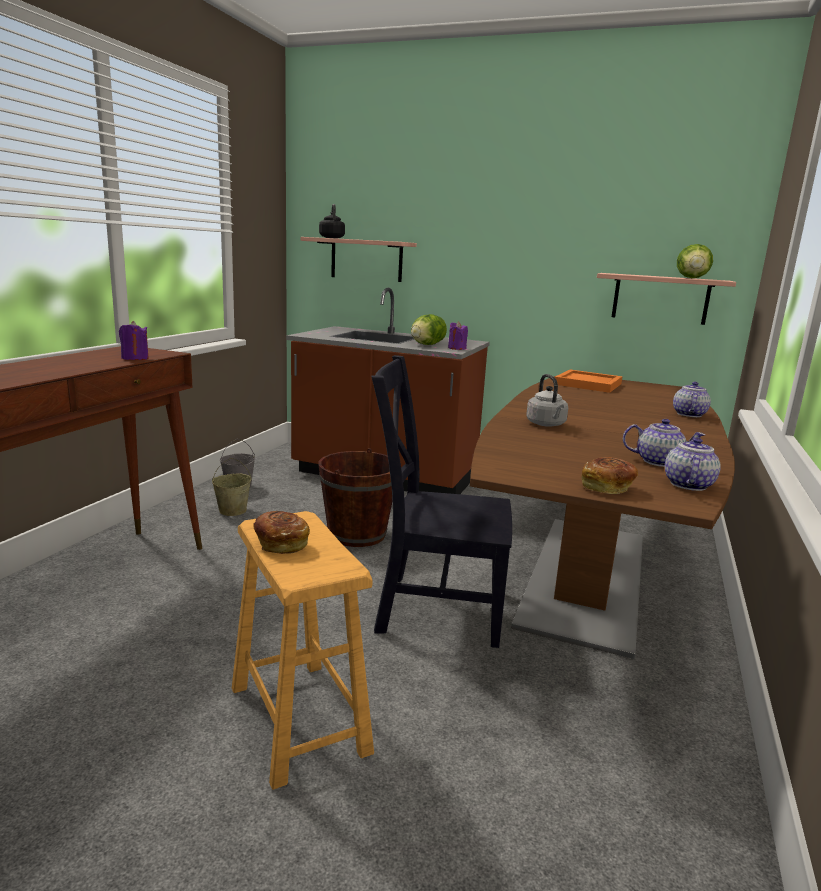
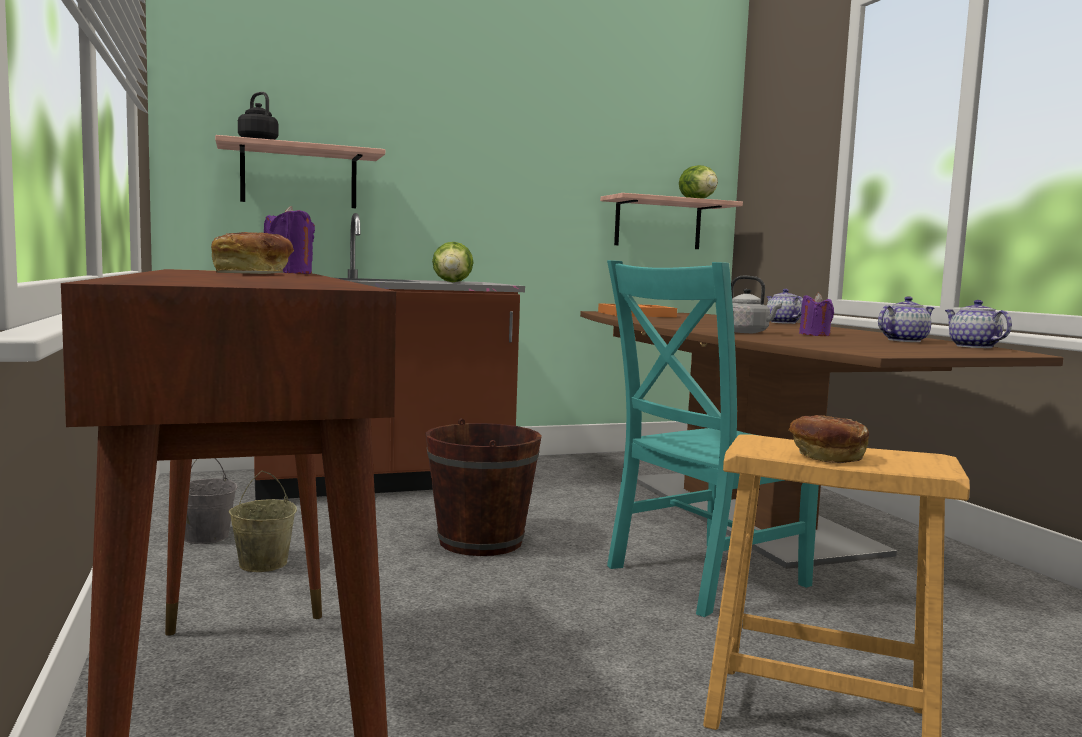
camera: 40 degrees left, 10 degrees down
black chair [371,355,512,648] -> turquoise chair [607,260,819,617]
purple candle [448,322,468,350] -> purple candle moved to [799,293,834,336]
bread [582,457,638,494] -> bread moved to [211,232,294,274]

